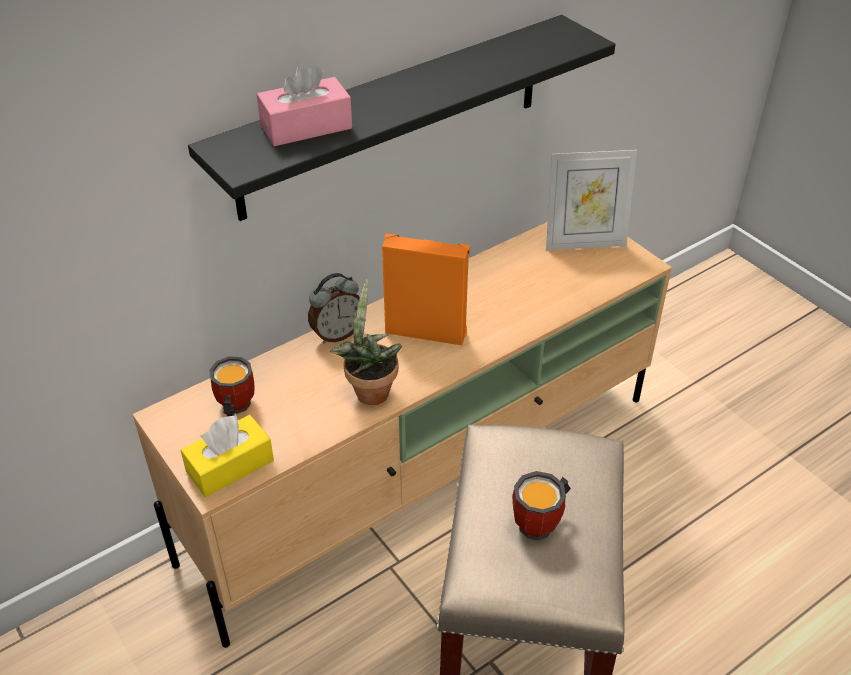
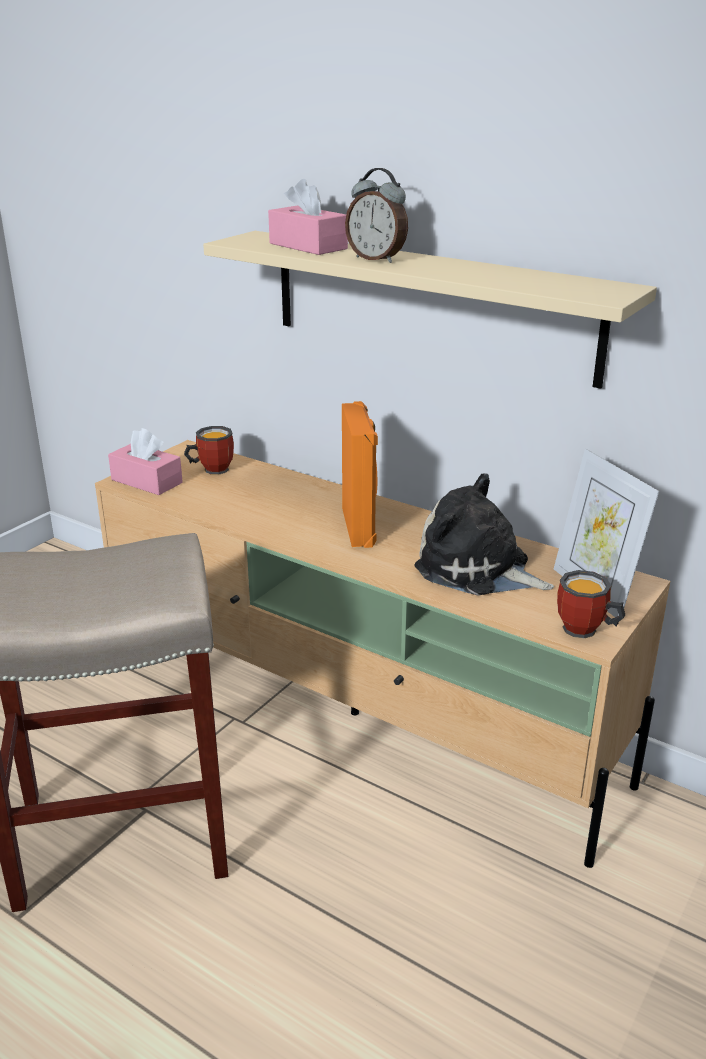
camera: 70 degrees right, 15 degrees down
yellow tissue box [180,415,274,497] -> pink tissue box [108,428,183,495]
black shelf [188,15,616,221] -> beige shelf [203,231,657,389]
alarm clock [308,273,360,344] -> alarm clock moved to [345,168,408,263]
potted plant [330,279,402,405] -> none
mug [512,471,571,541] -> mug moved to [557,570,625,638]
none -> plush toy [415,474,554,596]

